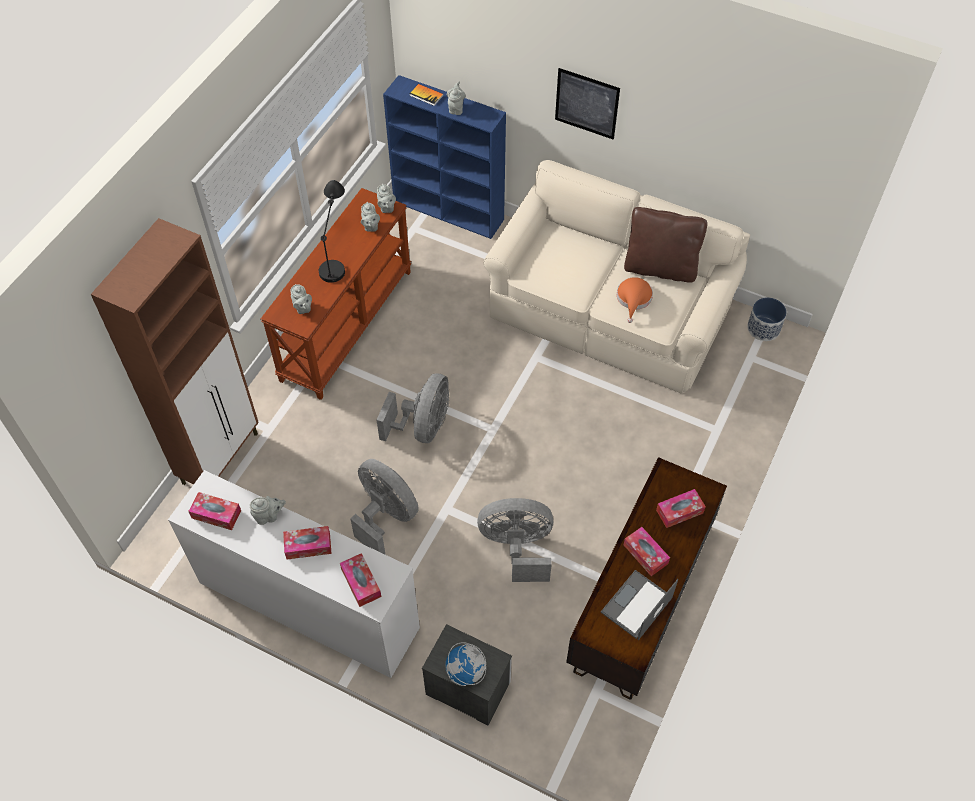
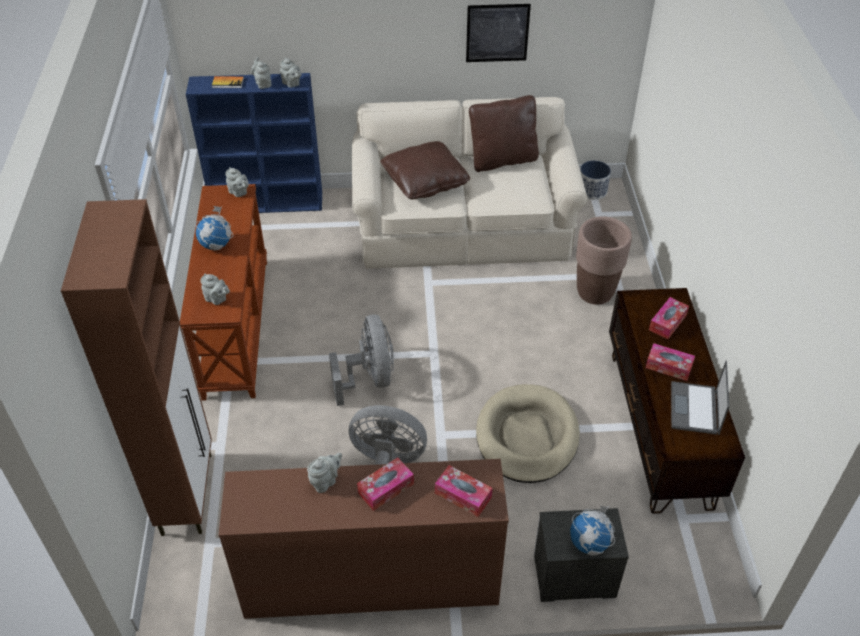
camera: 30 degrees left, 10 degrees down
white dresser [168,470,420,678] -> brown dresser [219,459,509,619]
tissue box [188,492,241,530] -> none
black table lamp [319,180,345,283] -> globe [195,206,233,250]
grey teapot [361,202,380,232] -> grey teapot moved to [280,57,301,88]
grey fan [477,498,553,582] -> beige dog bed [476,384,580,483]
picture [555,68,620,139] -> picture moved to [466,4,531,62]
orange hat [617,277,653,323] -> none
none -> brown pillow [380,141,470,199]
none -> brown planter [576,216,632,305]

